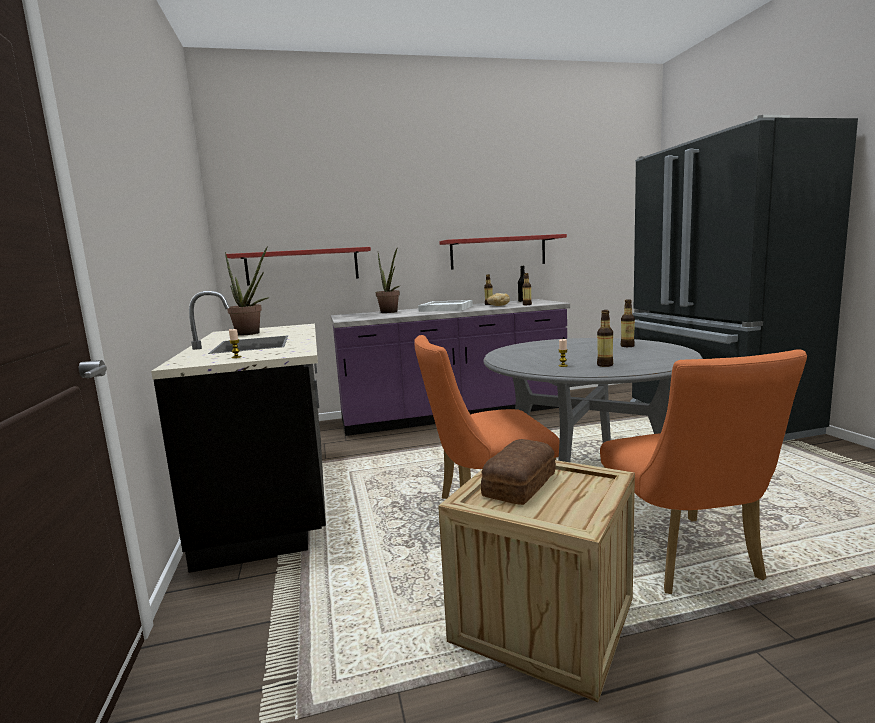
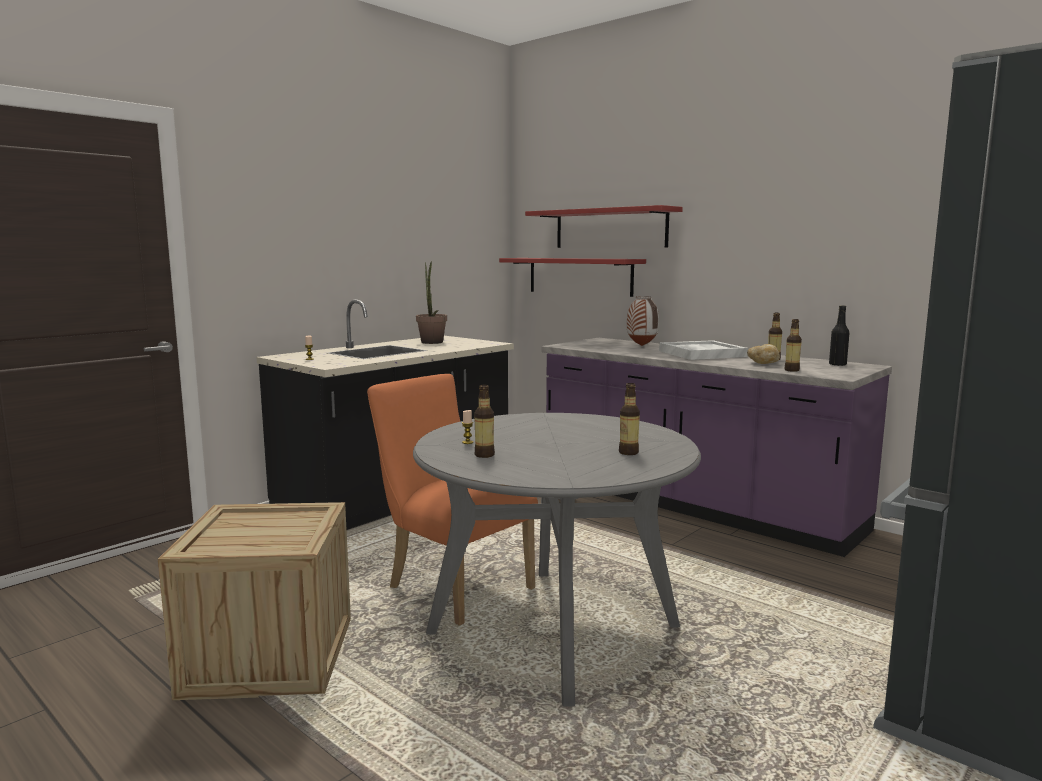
camera: 55 degrees right, 0 degrees up
potted plant [376,247,400,313] -> vase [627,296,659,346]
red shelf [439,234,567,270] -> red shelf moved to [525,205,683,248]
bread [481,439,556,505] -> none
orange chair [600,350,807,594] -> none

